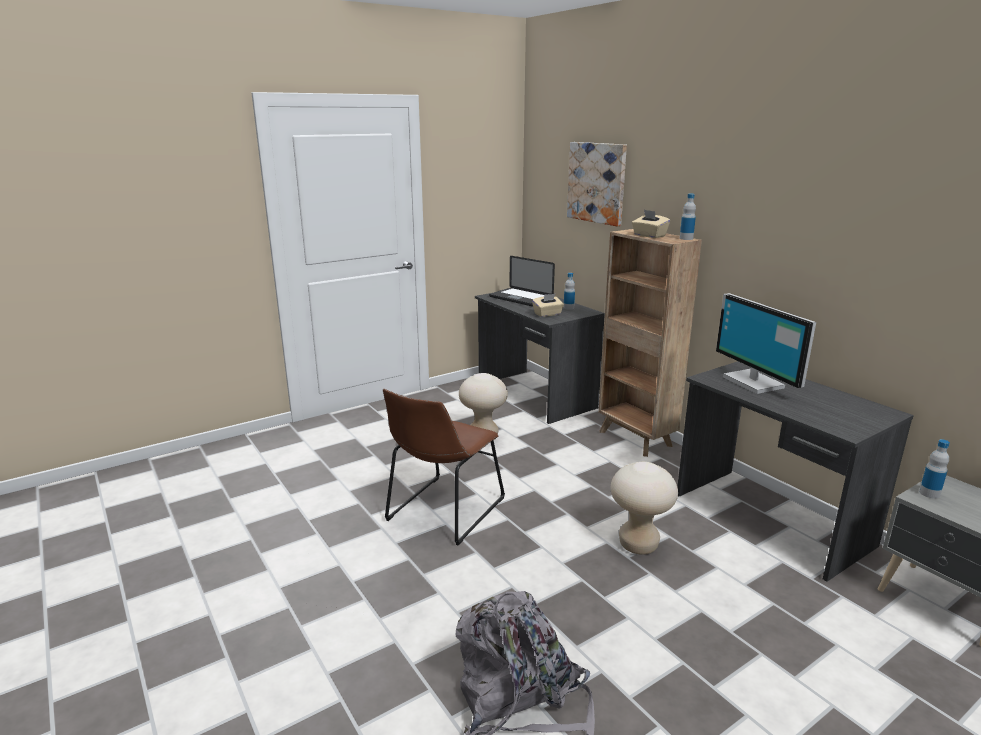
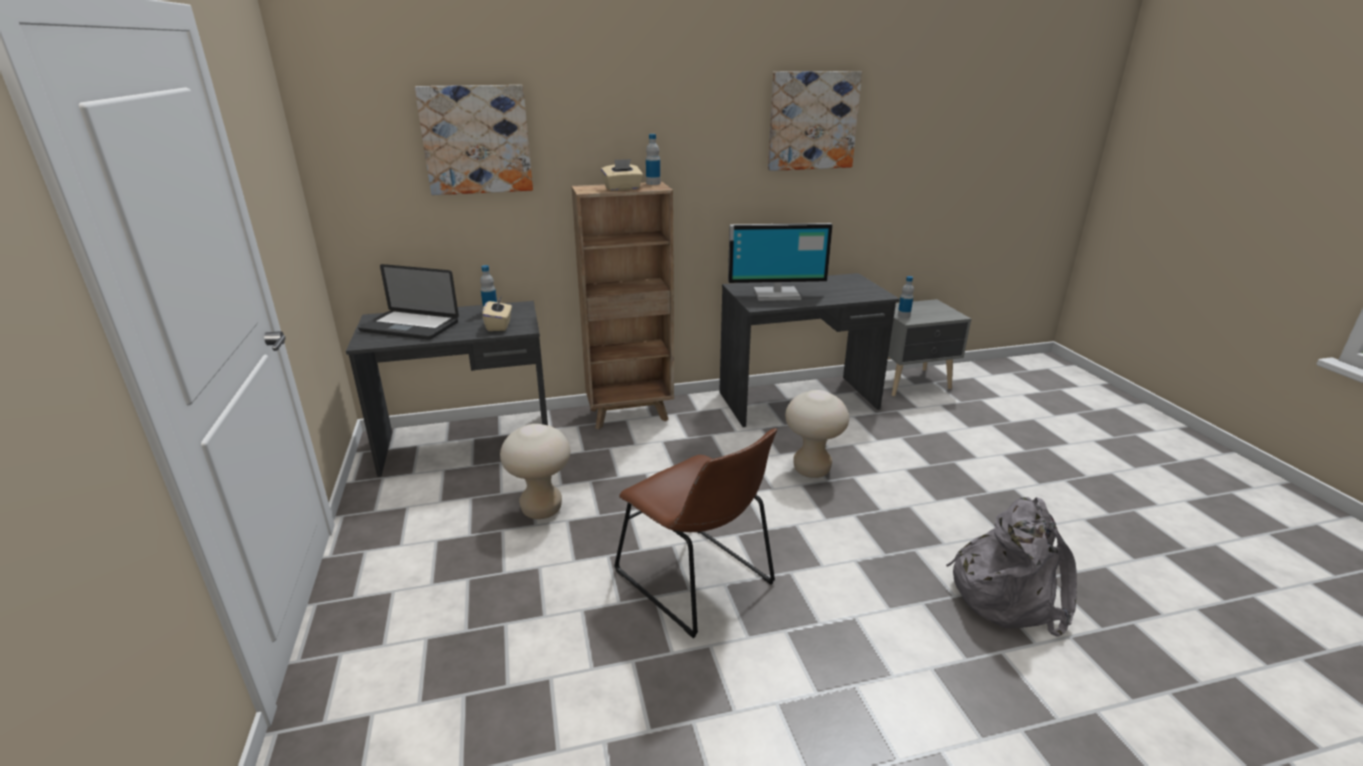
camera: 70 degrees left, 5 degrees up
laptop [489,256,555,306] -> laptop turned 45 degrees clockwise [358,264,459,340]
none -> picture [768,71,862,171]

